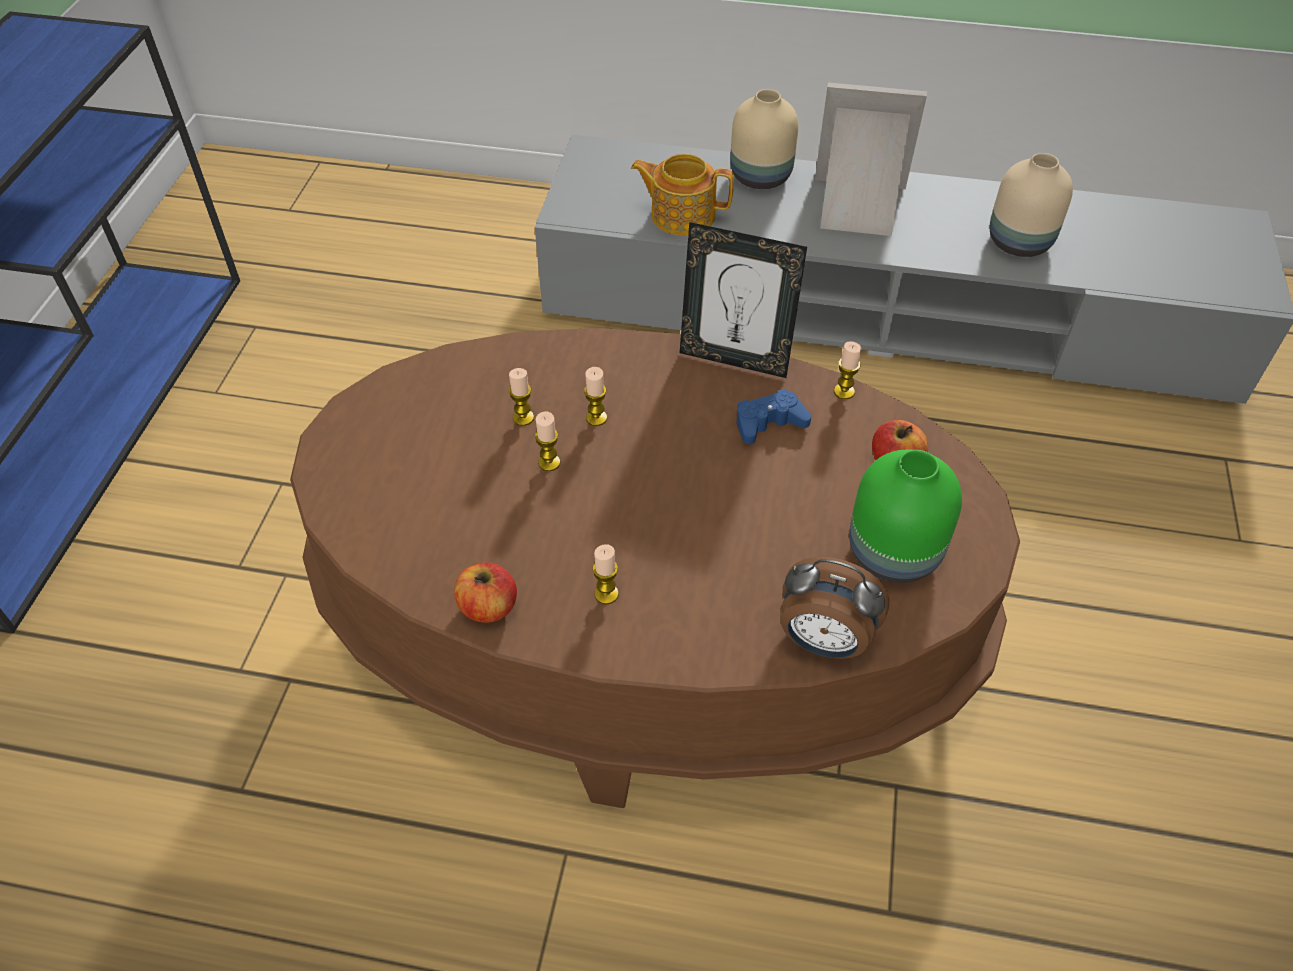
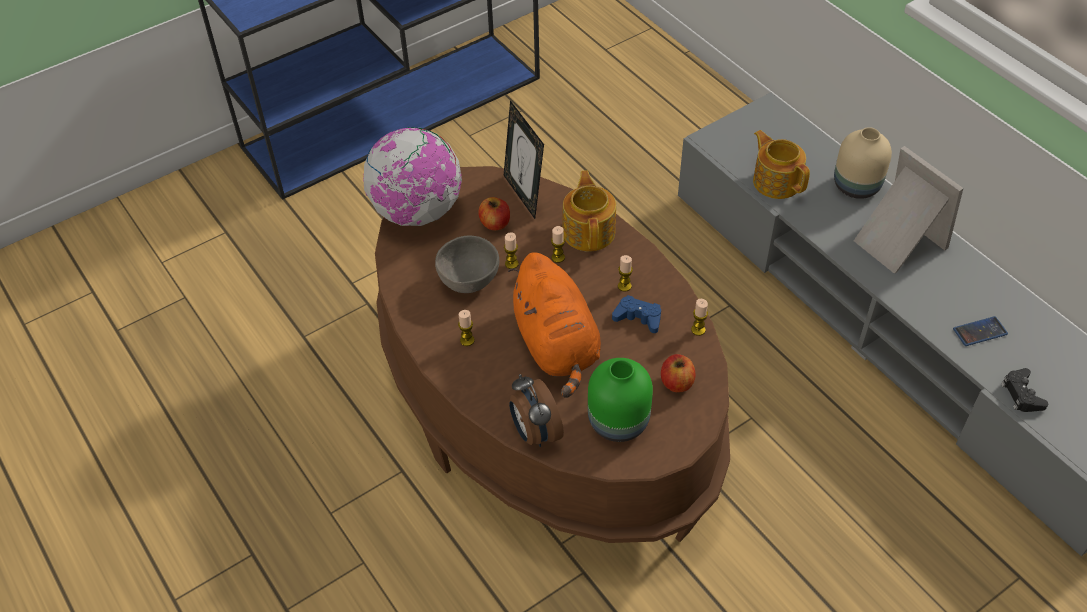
camera: 45 degrees right, 0 degrees up
apple [454,562,517,623] -> apple moved to [478,197,510,230]
candle [509,368,534,426] -> candle moved to [618,255,633,292]
picture frame [680,222,807,378] -> picture frame moved to [504,100,544,219]
beige vase [990,153,1073,257] -> phone [953,316,1008,346]
none -> globe [363,127,462,226]
none -> grey bowl [435,236,499,293]
none -> orange plush toy [508,252,601,398]
none -> teapot [563,170,616,252]
none -> black game controller [1001,368,1048,412]

